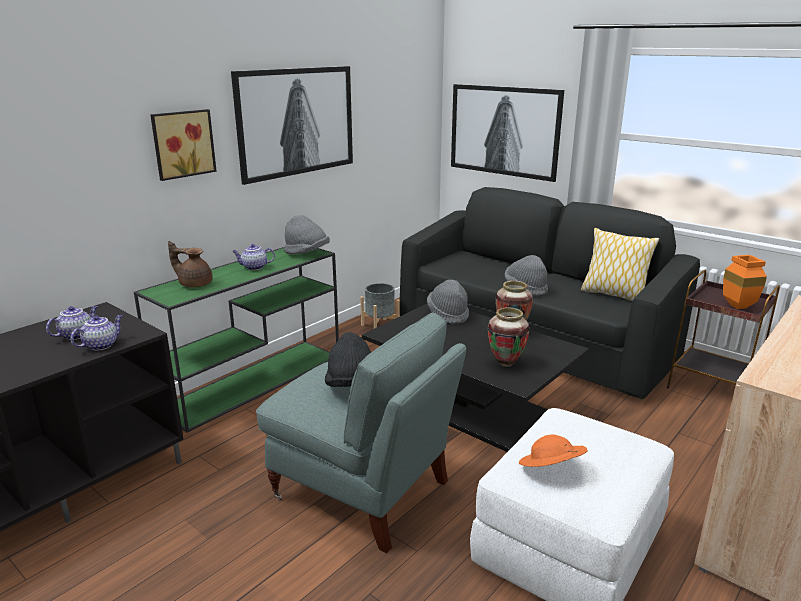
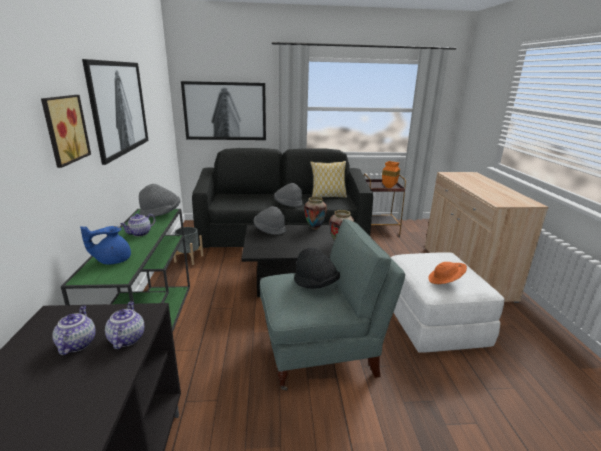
camera: 45 degrees left, 0 degrees up
brown teapot [168,241,213,288] -> blue teapot [80,226,131,264]

